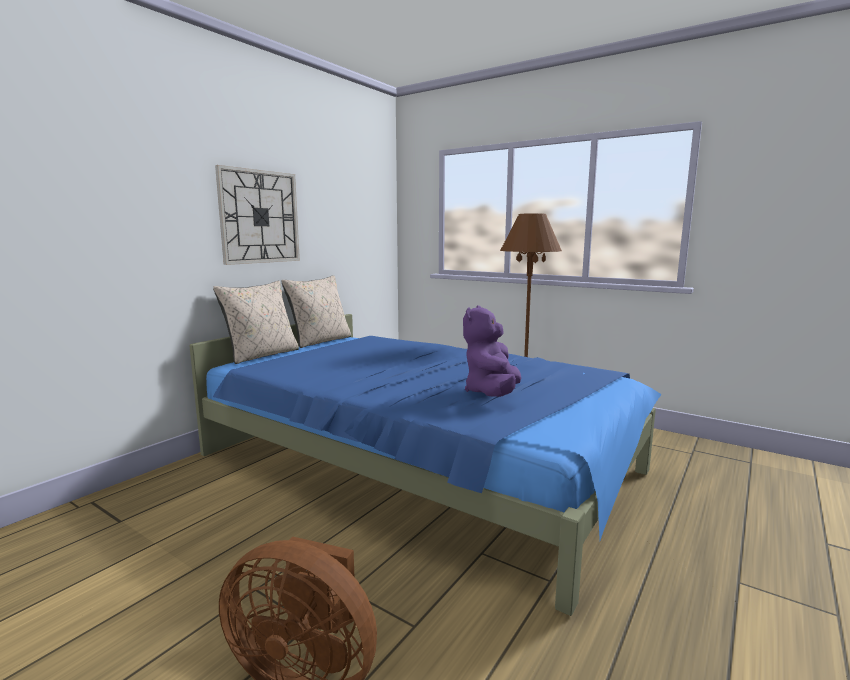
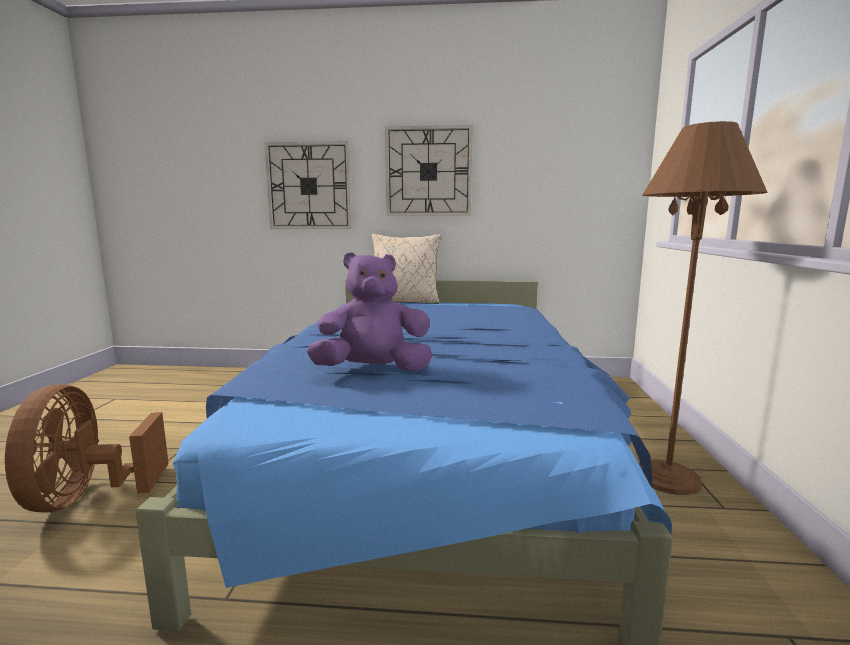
camera: 60 degrees right, 0 degrees up
beige pillow [281,275,351,348] -> none
none -> wall clock [264,141,352,229]

